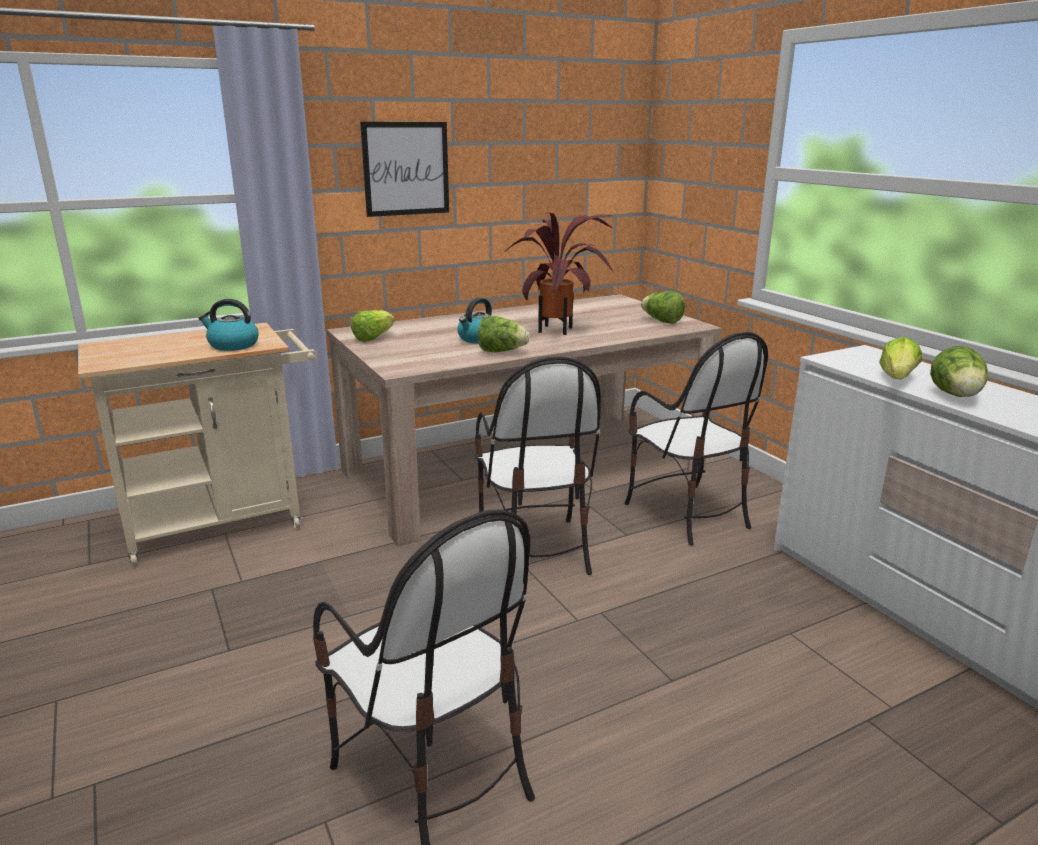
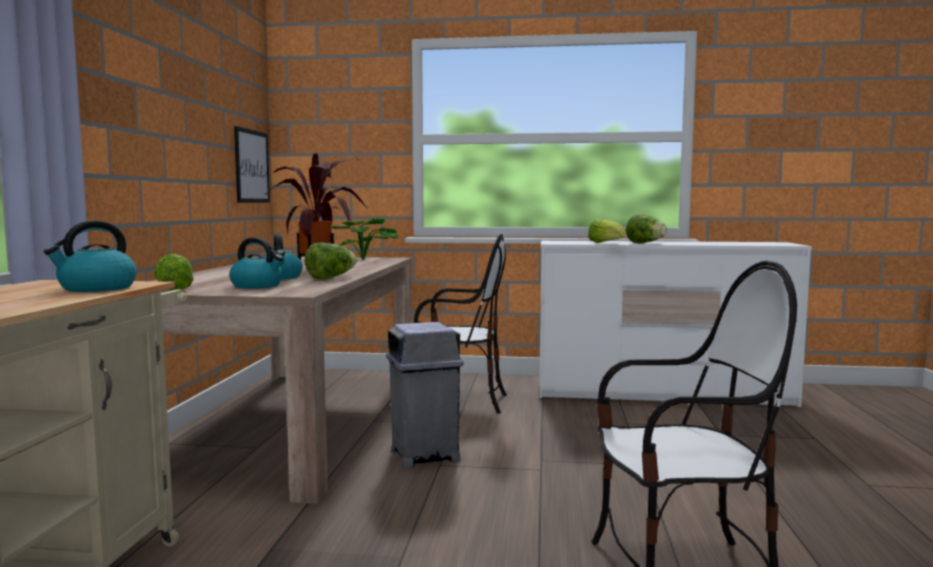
camera: 55 degrees left, 15 degrees down
picture [360,122,449,217] -> picture moved to [234,126,270,203]
chair [475,356,601,575] -> grey trash can [386,322,464,469]
lettuce [641,291,685,324] -> potted plant [331,218,398,260]
none -> kettle [229,237,284,288]

